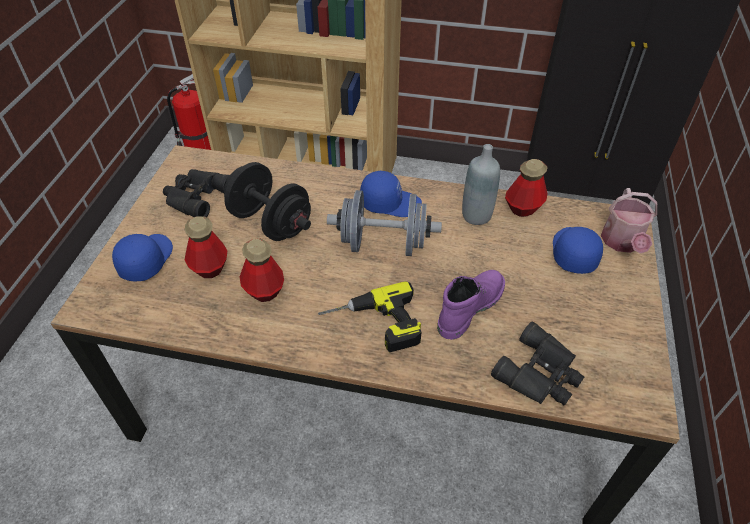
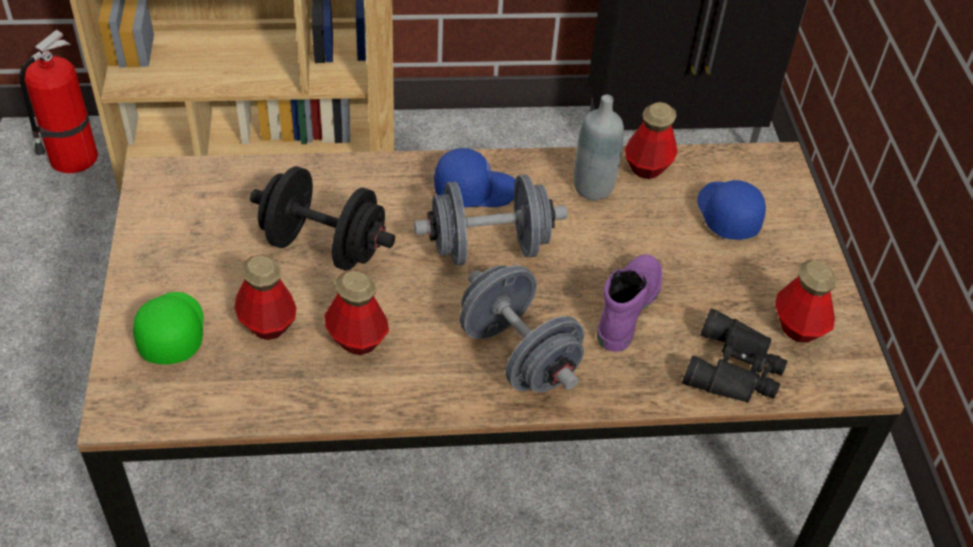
camera: 20 degrees left, 0 degrees up
blue cap [112,234,173,281] -> green cap [133,292,203,364]
black binoculars [163,169,229,217] -> none
power drill [318,281,421,352] -> grey dumbbell [460,265,584,392]
watering can [601,188,657,253] -> none
none -> bottle [775,260,837,343]

